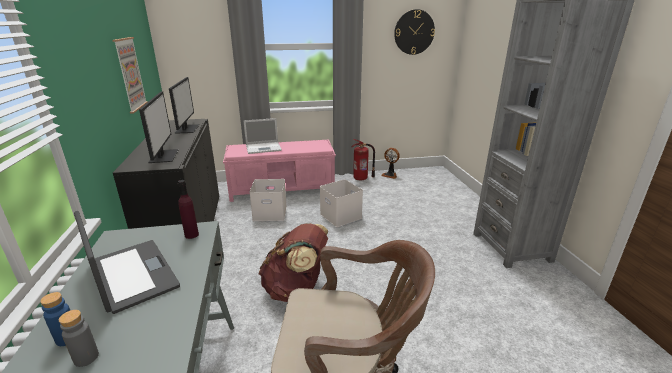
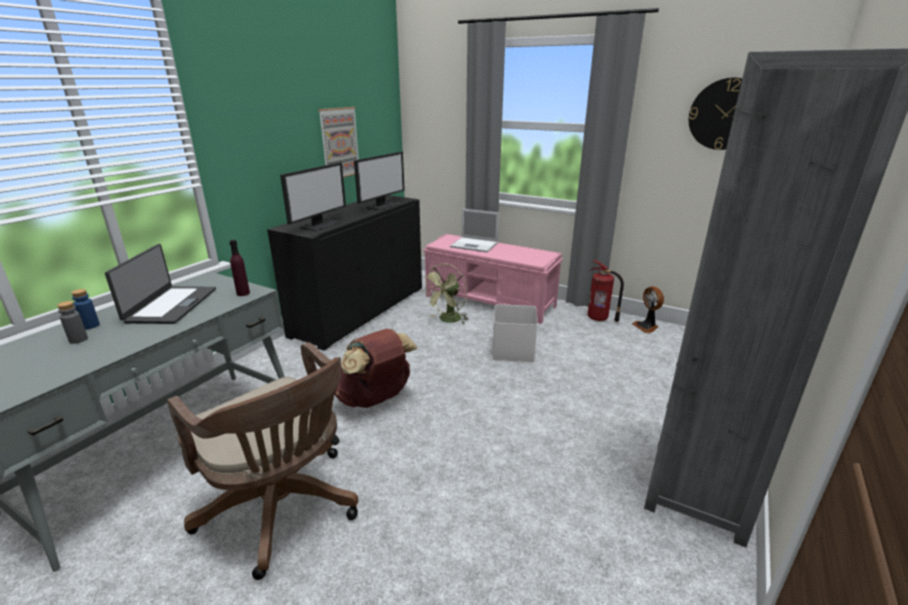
camera: 40 degrees right, 0 degrees up
white storage box [249,179,287,221] -> green fan [423,263,469,324]

